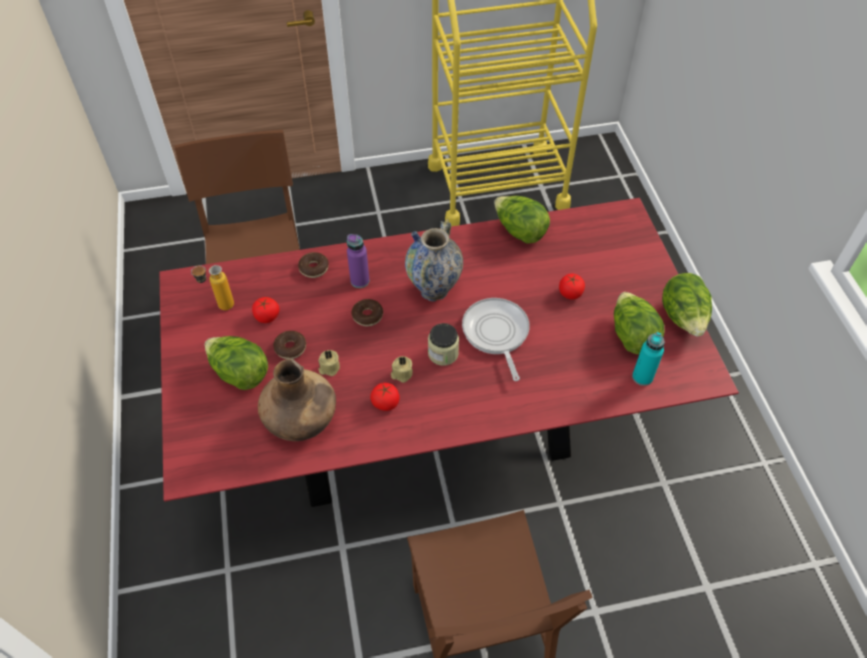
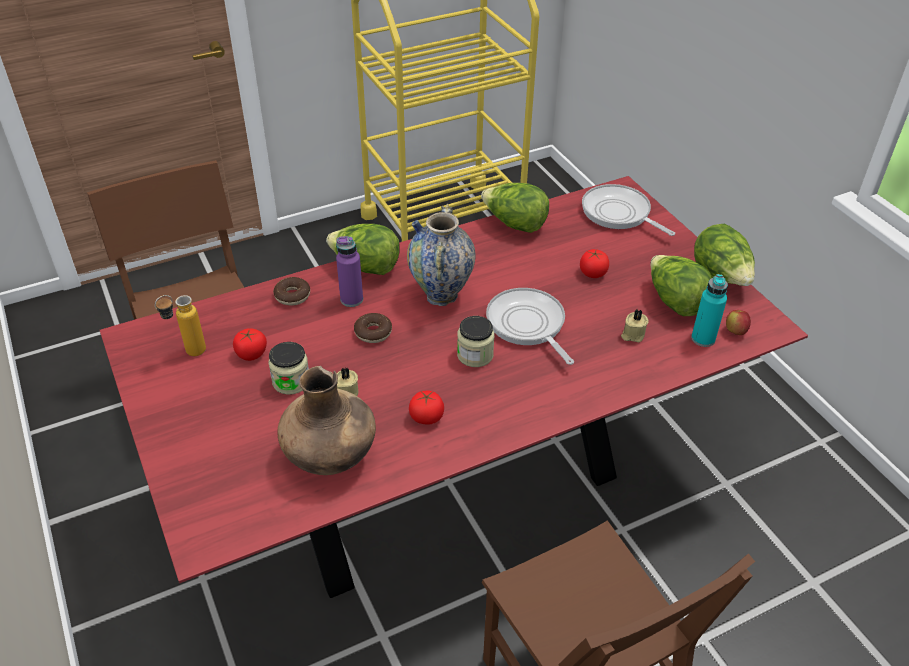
camera: 15 degrees left, 10 degrees down
lettuce [205,336,268,390] -> lettuce moved to [326,224,400,275]
donut [273,331,306,359] -> jar [268,342,309,395]
beige candle [391,356,413,383] -> beige candle moved to [621,309,649,342]
none -> frying pan [582,184,675,236]
none -> apple [726,310,751,335]

